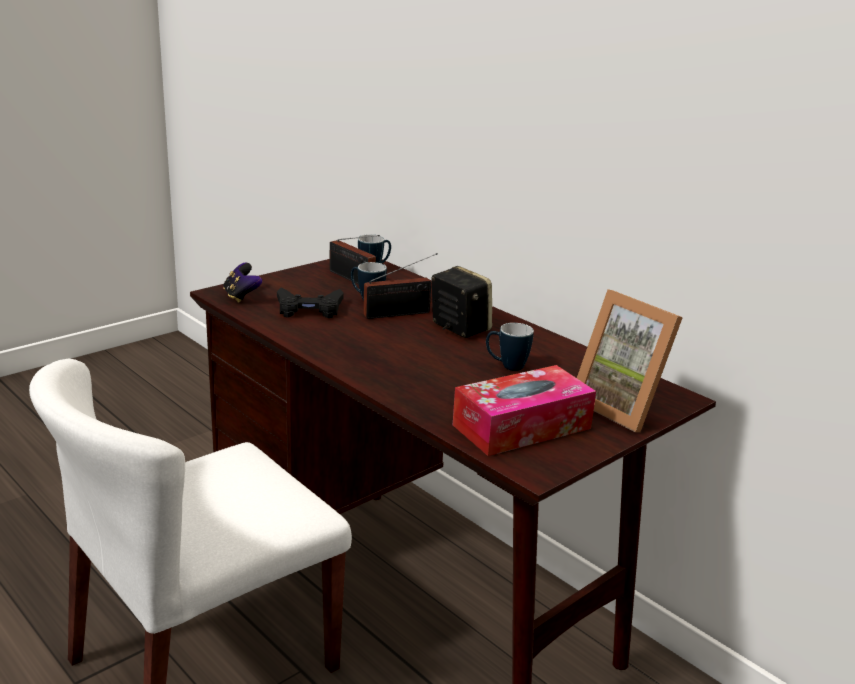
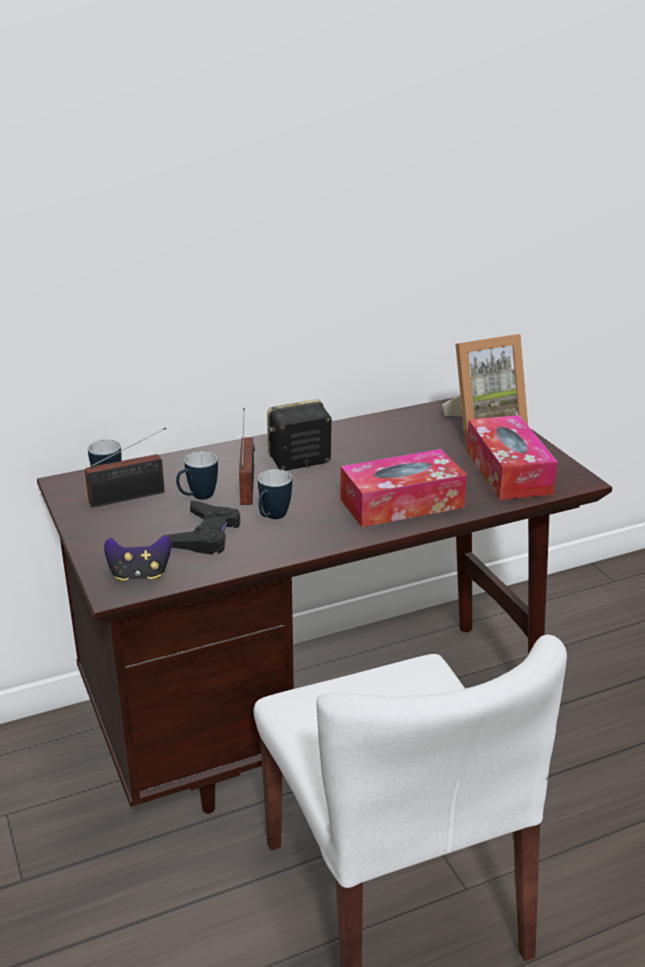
camera: 70 degrees left, 5 degrees up
mug [486,323,534,371] -> mug moved to [258,469,292,519]
none -> tissue box [340,449,467,527]

